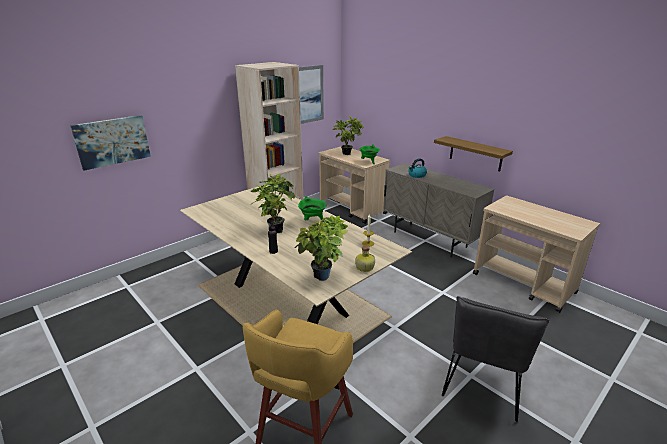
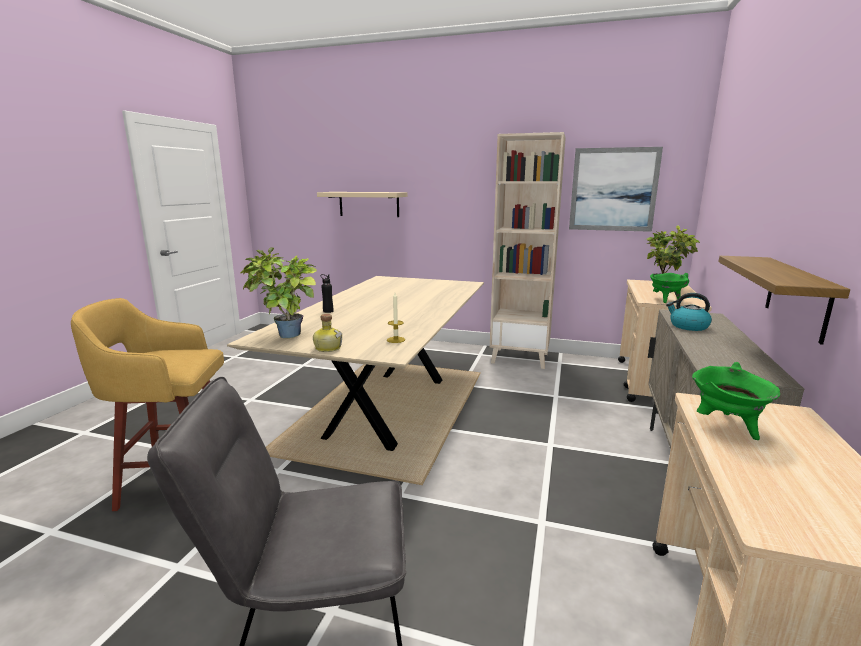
camera: 60 degrees right, 10 degrees down
picture [70,115,151,171] -> beige shelf [317,192,407,217]
potted plant [250,174,296,233] -> none
green cooking pot [298,196,327,222] -> green cooking pot moved to [692,362,781,440]

